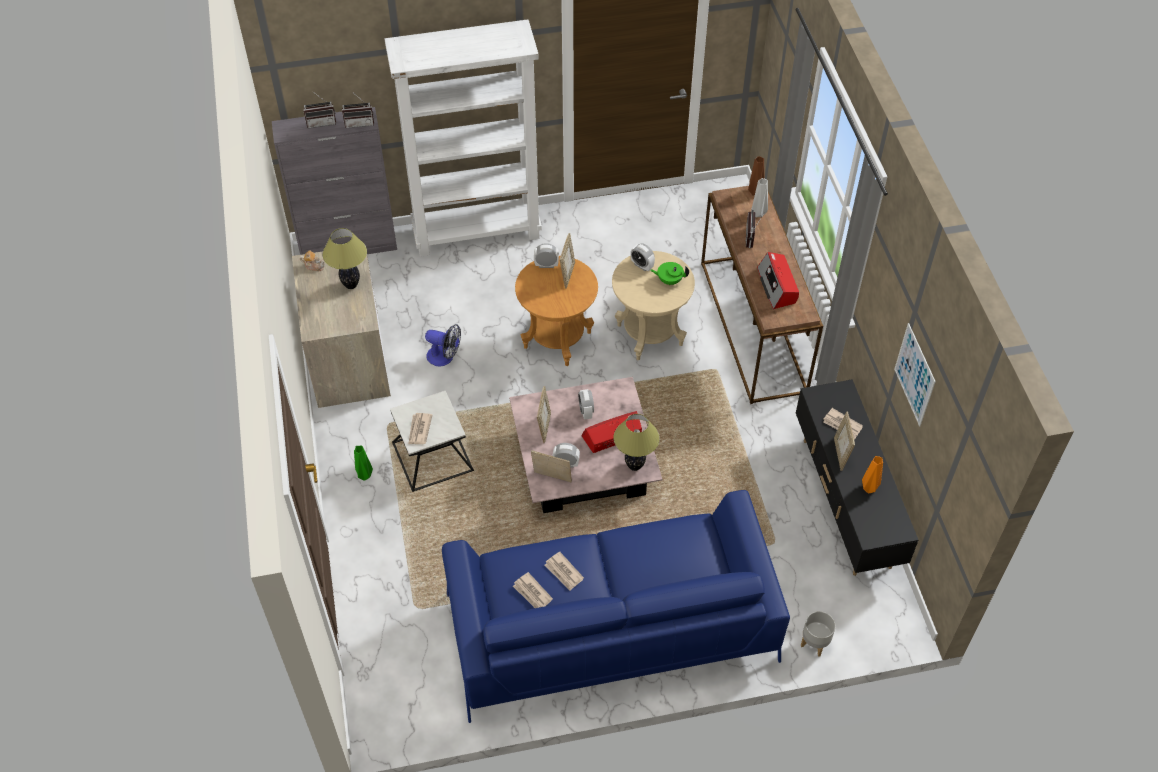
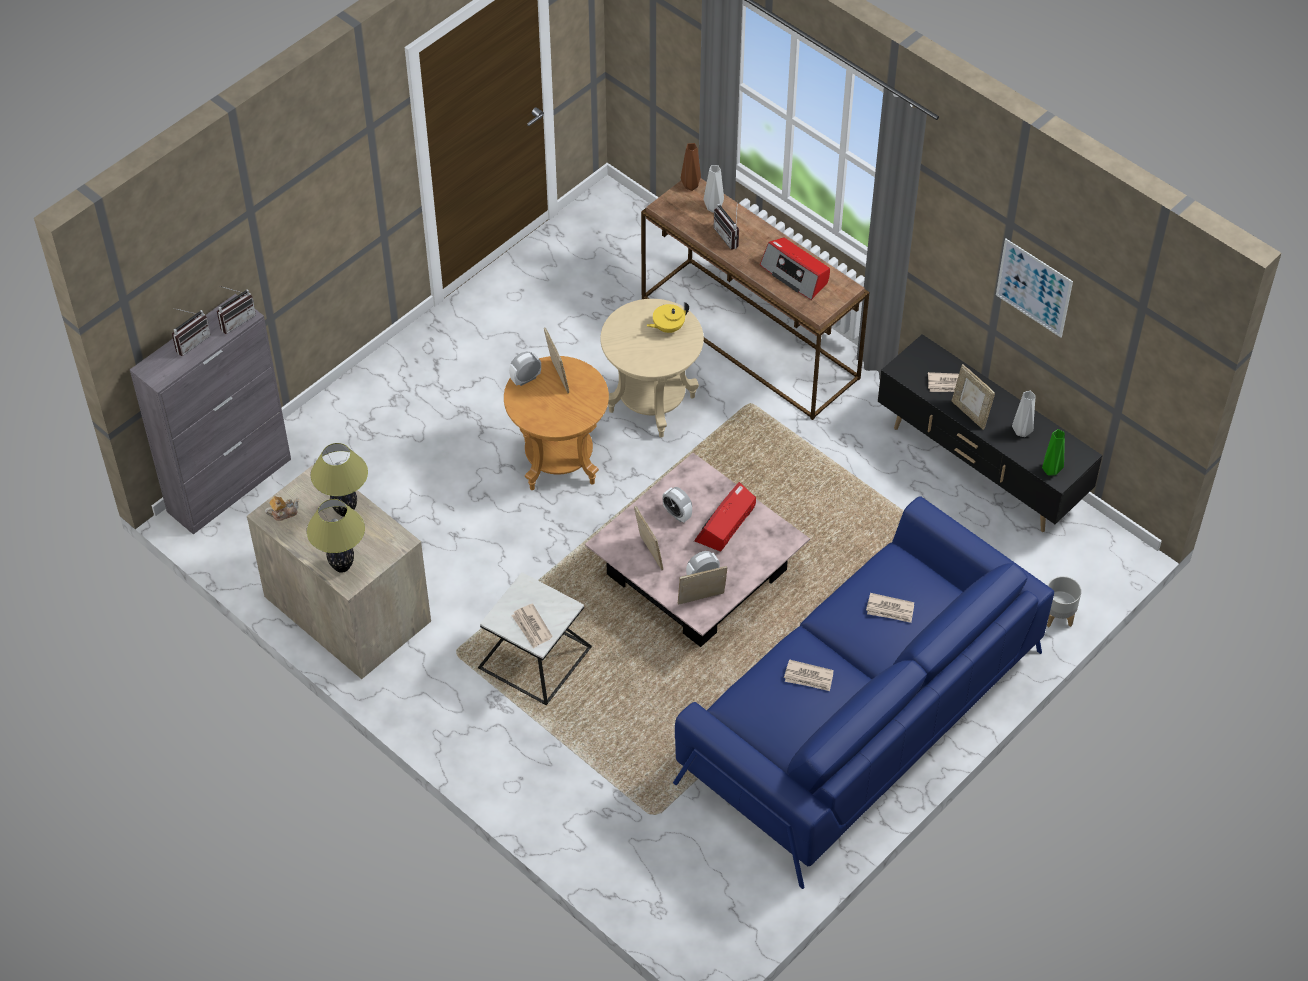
camera: 35 degrees left, 0 degrees up
green vase [354,446,373,480] -> green vase moved to [1042,429,1065,476]
white bookcase [385,19,542,257] -> none
fan [425,324,461,366] -> none
newspaper [513,572,553,608] -> newspaper moved to [866,593,914,623]
table lamp [614,414,660,471] -> table lamp moved to [307,499,365,573]
alarm clock [631,243,655,271] -> none
green teapot [650,262,689,285] -> yellow teapot [646,302,689,333]
orange vase [862,456,883,493] -> grey vase [1012,391,1035,437]

